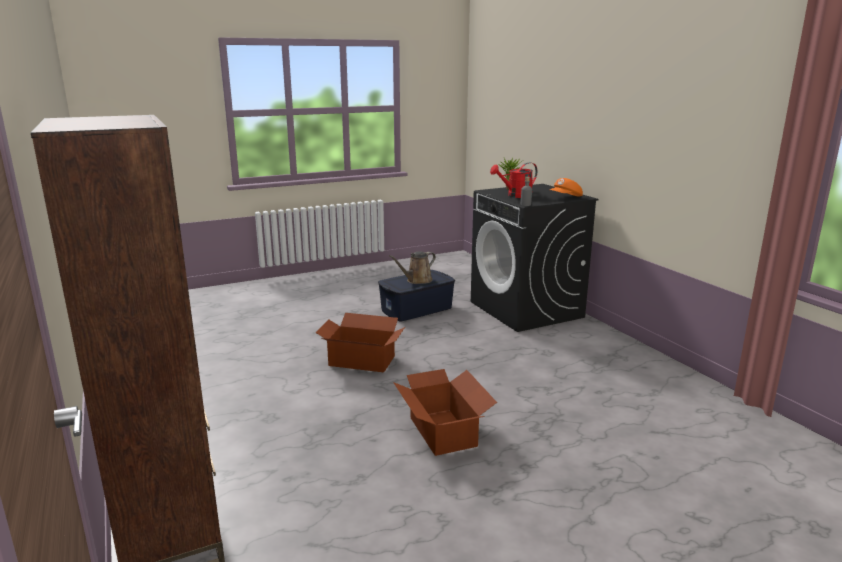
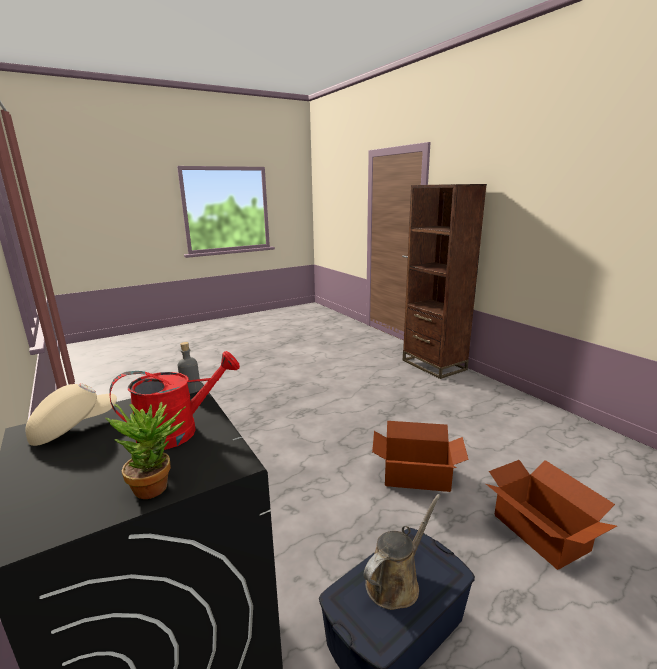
camera: 175 degrees right, 0 degrees up
cardboard box [393,369,497,456] -> cardboard box moved to [486,460,617,570]
orange cap [550,178,583,196] -> beige cap [26,383,117,446]

